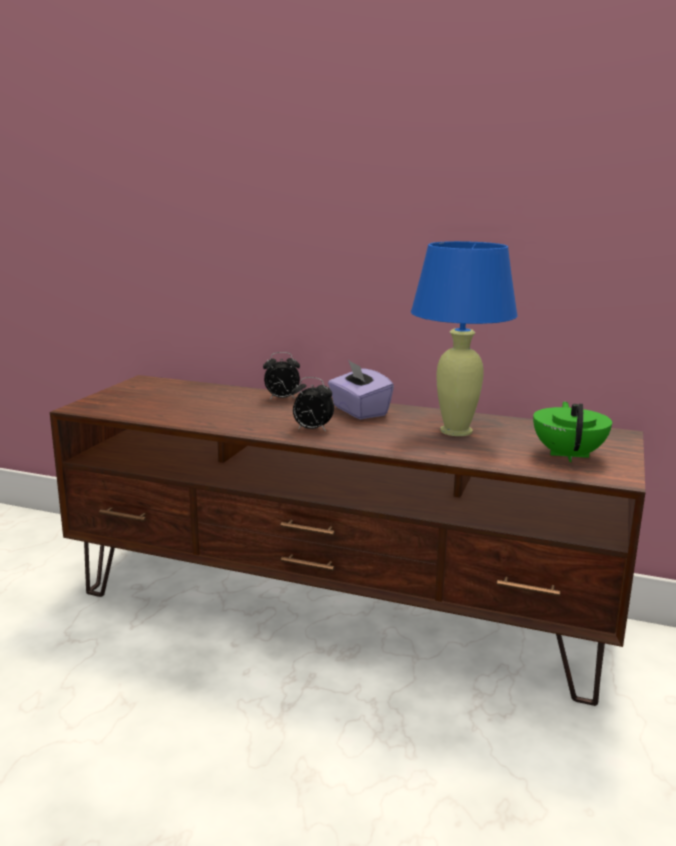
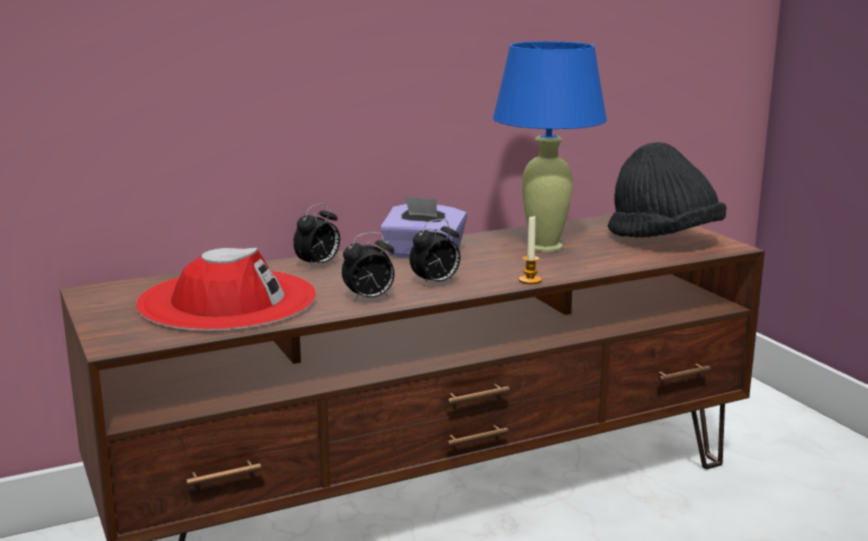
camera: 45 degrees left, 0 degrees up
green teapot [533,402,612,462] -> black hat [608,142,727,238]
none -> red hat [136,248,316,331]
none -> alarm clock [342,232,394,302]
none -> candle [519,216,542,284]

